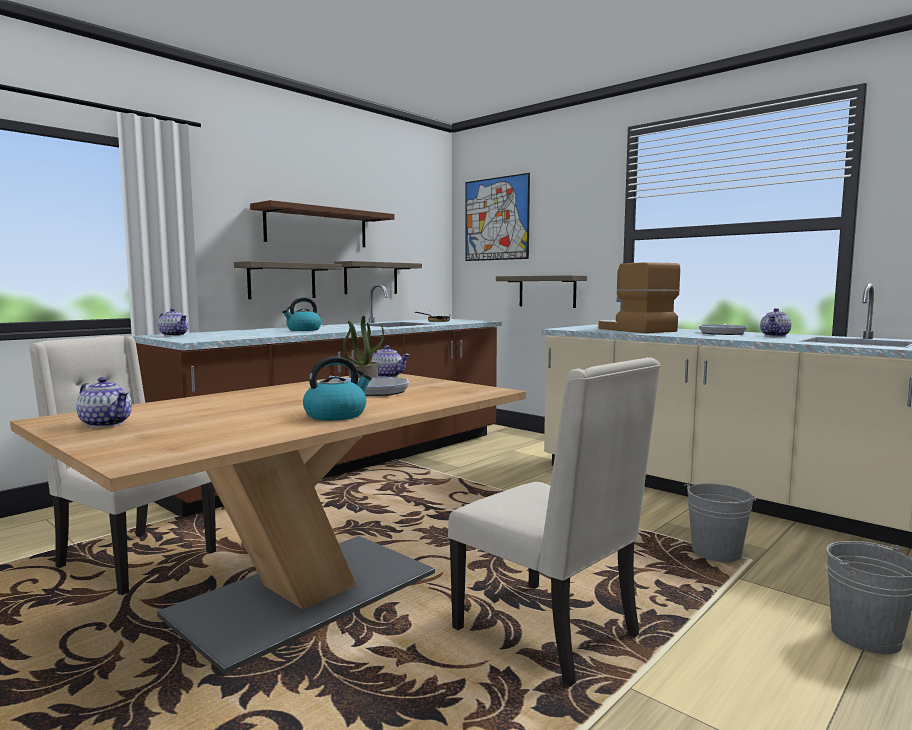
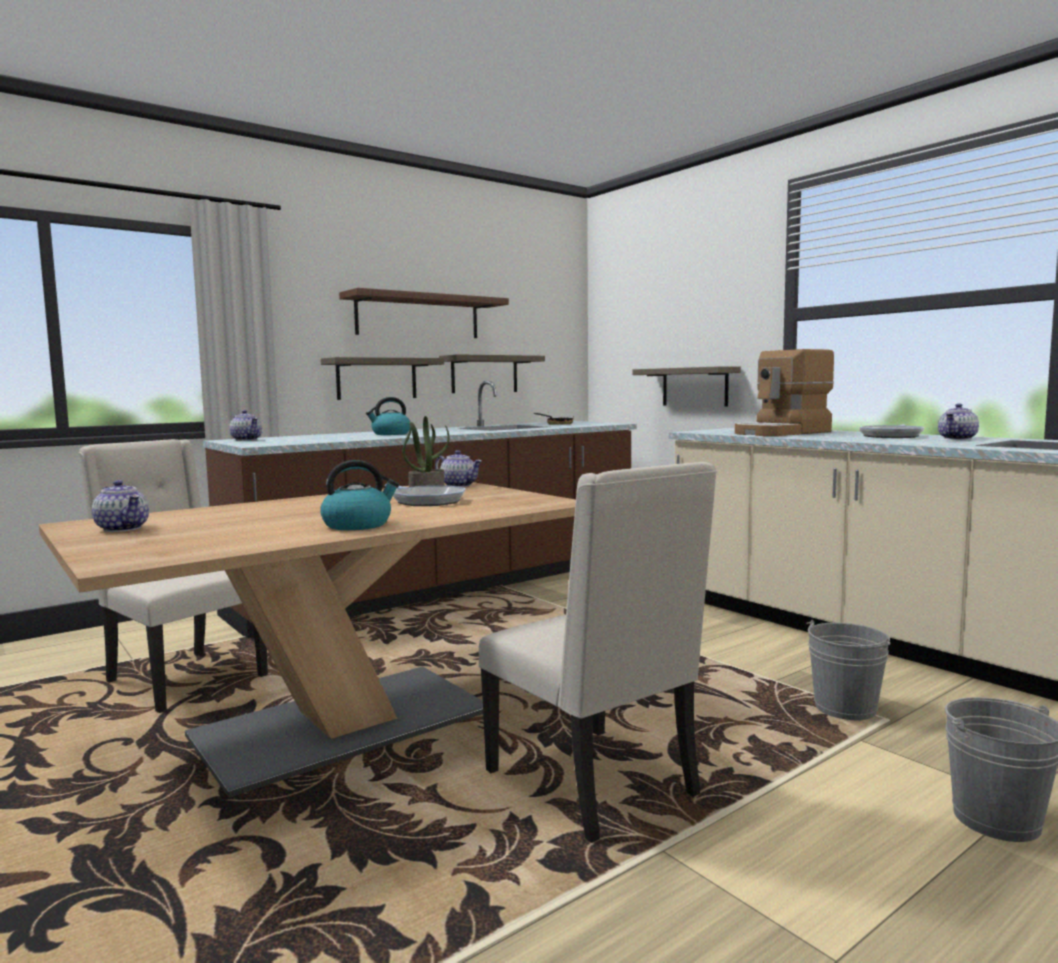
camera: 10 degrees right, 0 degrees up
picture [465,173,530,261] -> none
coffee machine [599,262,680,333] -> coffee machine turned 105 degrees counterclockwise [735,349,834,436]

